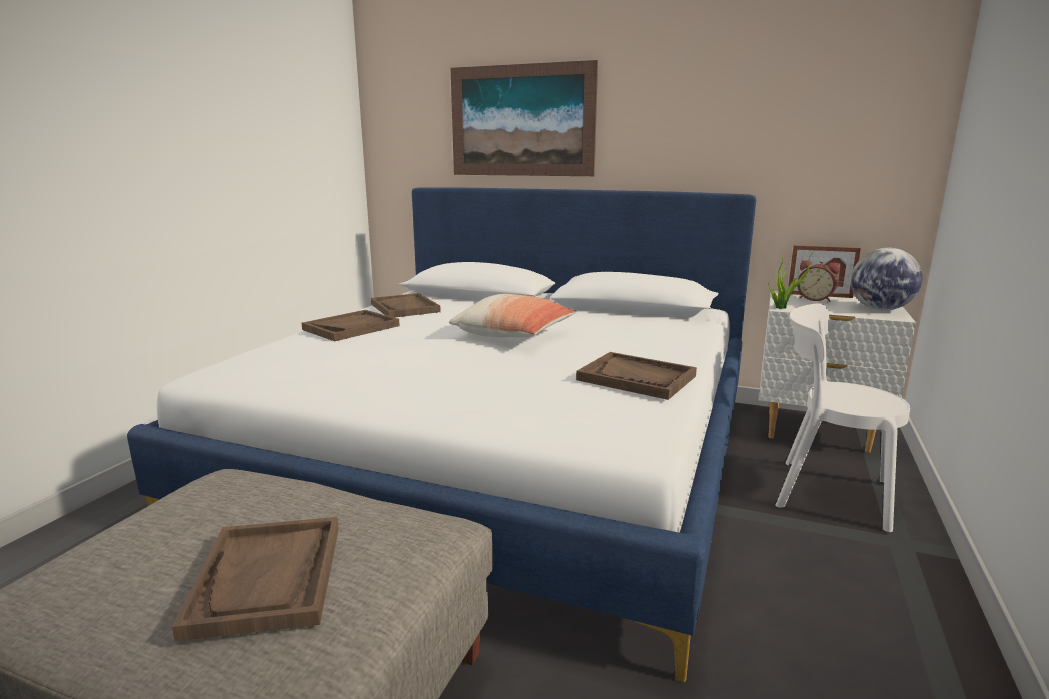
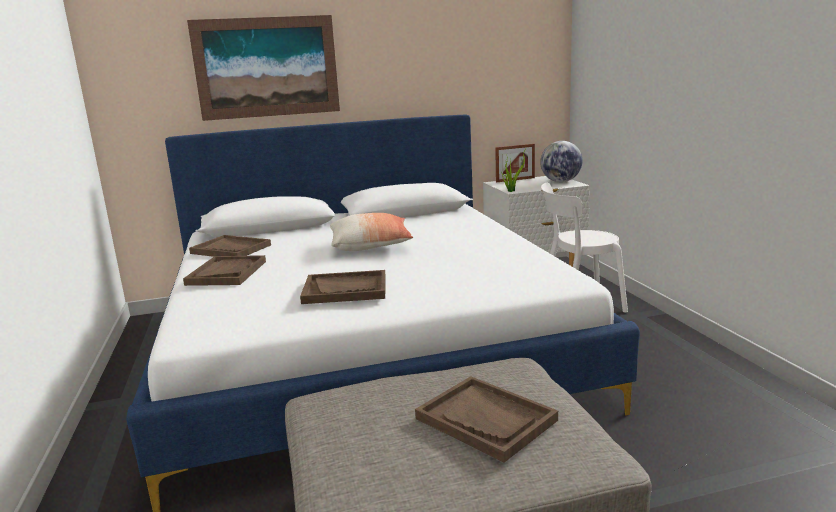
camera: 35 degrees left, 0 degrees up
brown tray [576,352,697,400] -> brown tray moved to [300,270,386,304]
alarm clock [797,260,840,302] -> none

